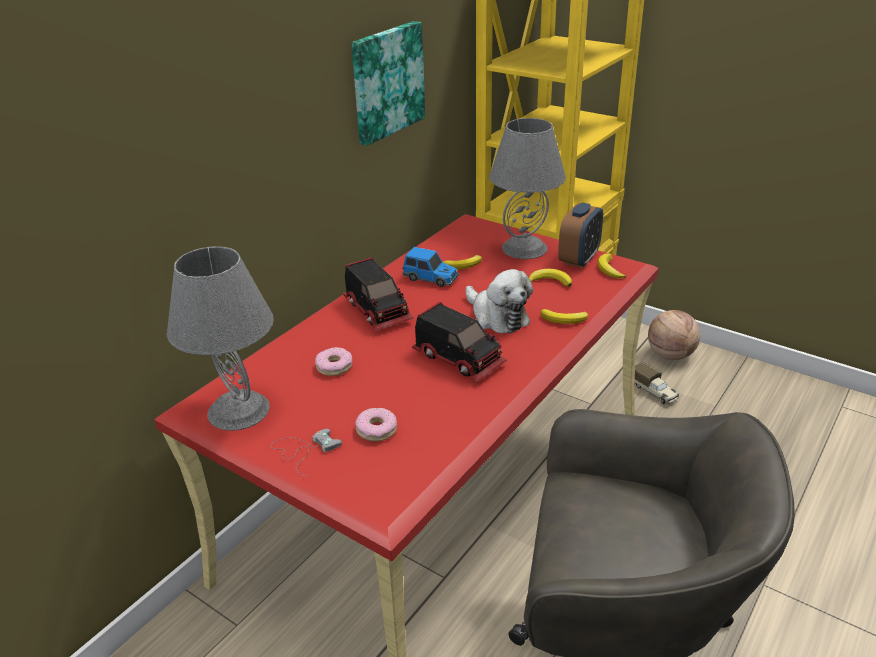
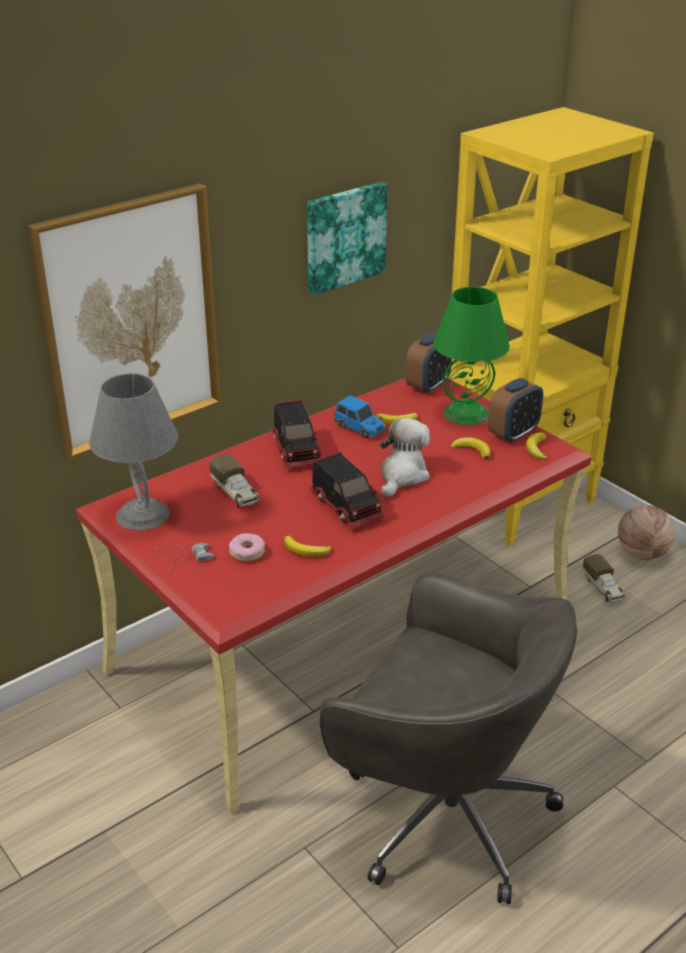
camera: 15 degrees right, 0 degrees up
donut [315,347,352,376] -> toy truck [209,454,260,508]
plush toy [466,269,533,333] -> plush toy turned 135 degrees counterclockwise [379,418,430,497]
grey table lamp [489,118,566,259] -> green table lamp [433,287,510,425]
banana [541,309,588,324] -> banana moved to [284,536,332,557]
none -> picture [28,183,221,459]
none -> alarm clock [406,332,452,394]

